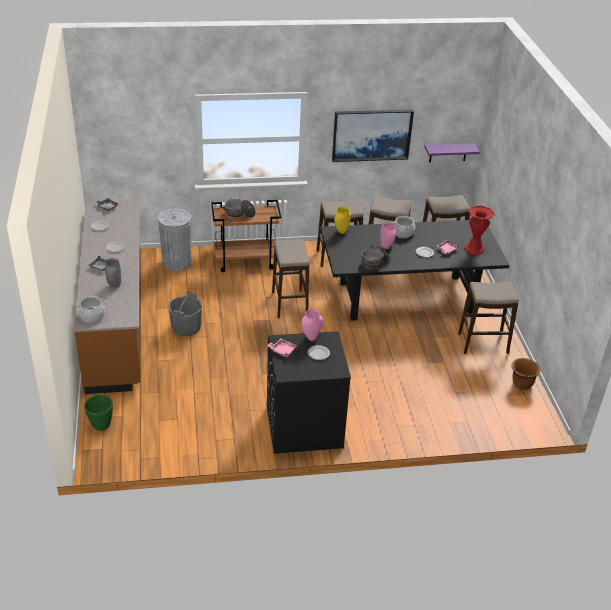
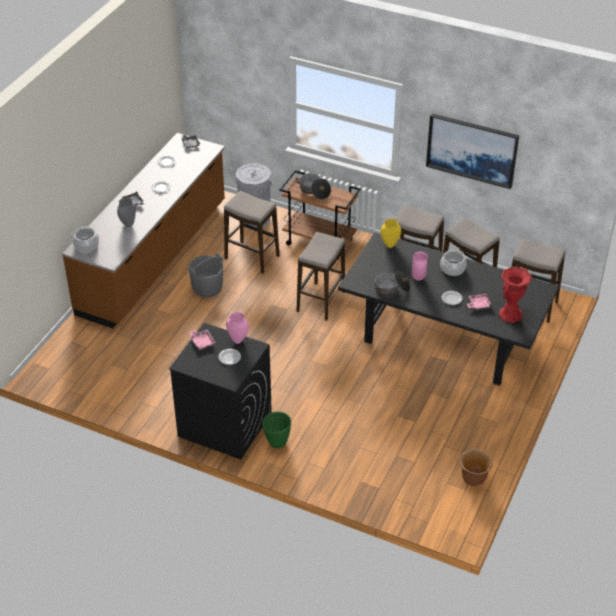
camera: 35 degrees right, 5 degrees up
green planter [84,394,113,431] -> green planter moved to [262,412,291,448]
purple shelf [424,143,480,162] -> none
stool [458,282,519,354] -> stool moved to [224,191,280,274]

